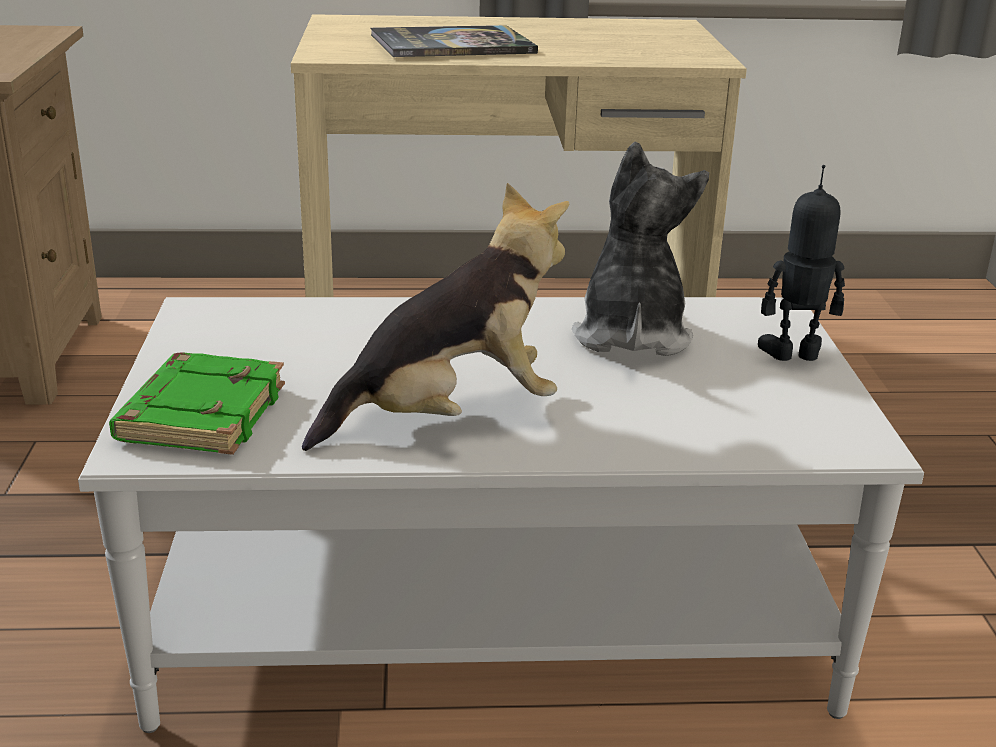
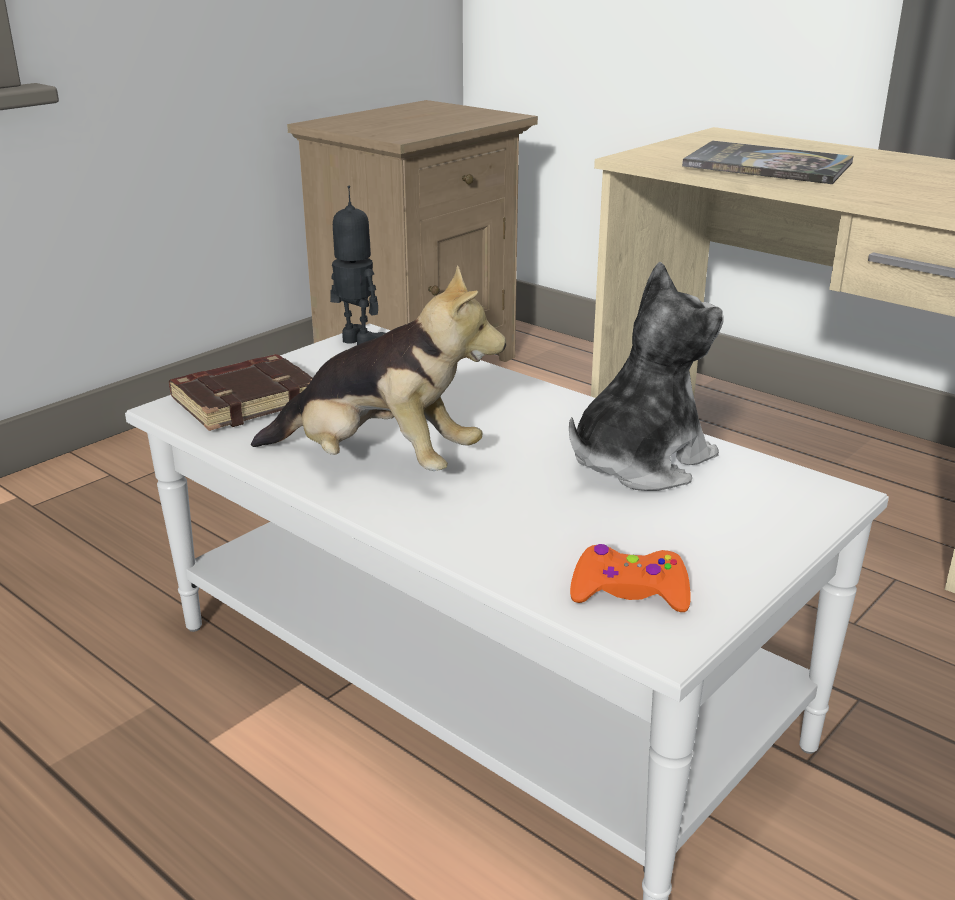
camera: 45 degrees right, 0 degrees up
green book [109,352,285,455] -> brown book [169,354,313,431]
toy robot [758,165,845,361] -> toy robot moved to [330,186,385,345]
none -> orange game controller [570,544,691,612]

